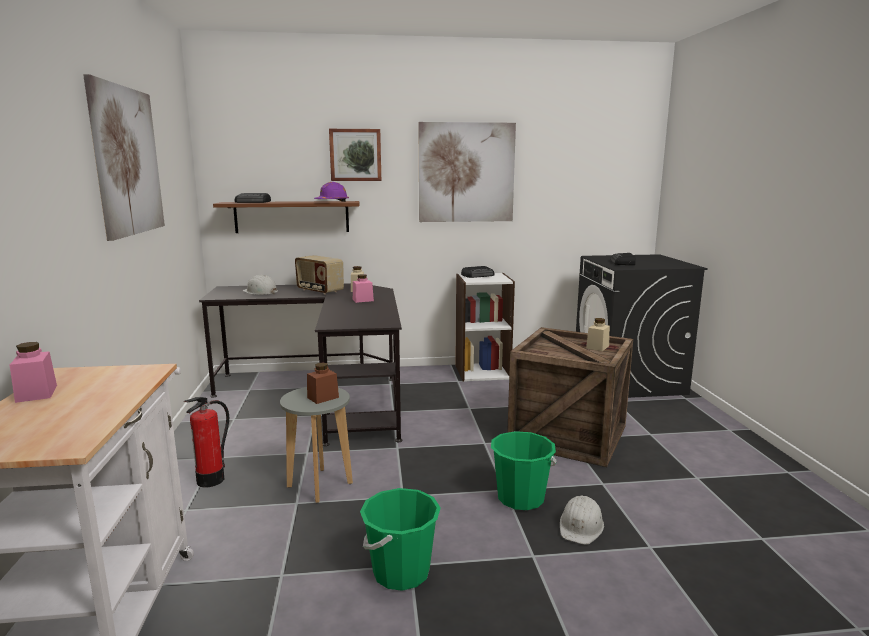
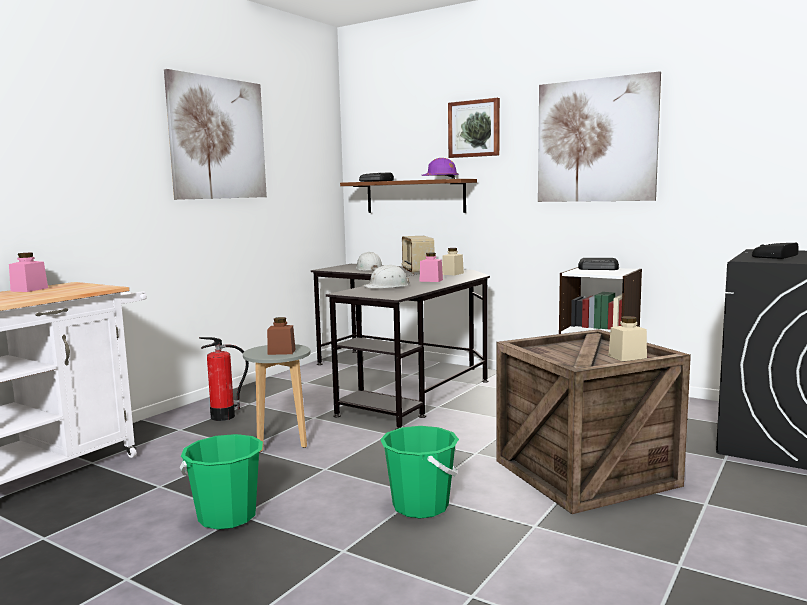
camera: 40 degrees right, 5 degrees down
white hard hat [560,495,604,545] -> white hard hat moved to [363,265,409,288]

